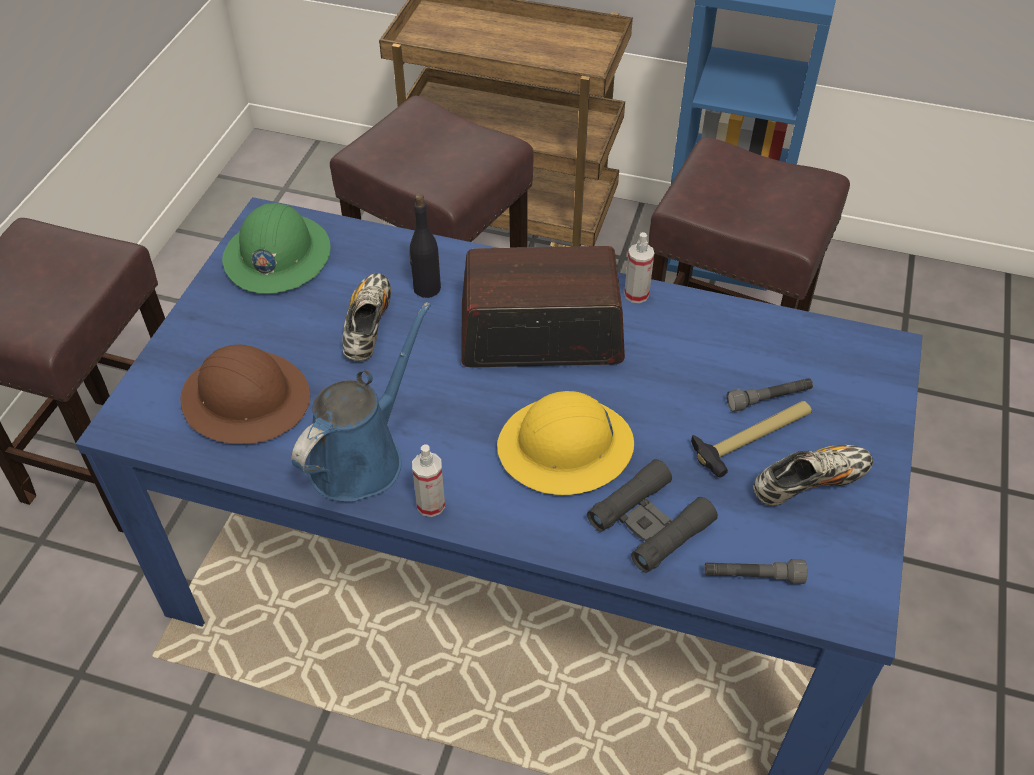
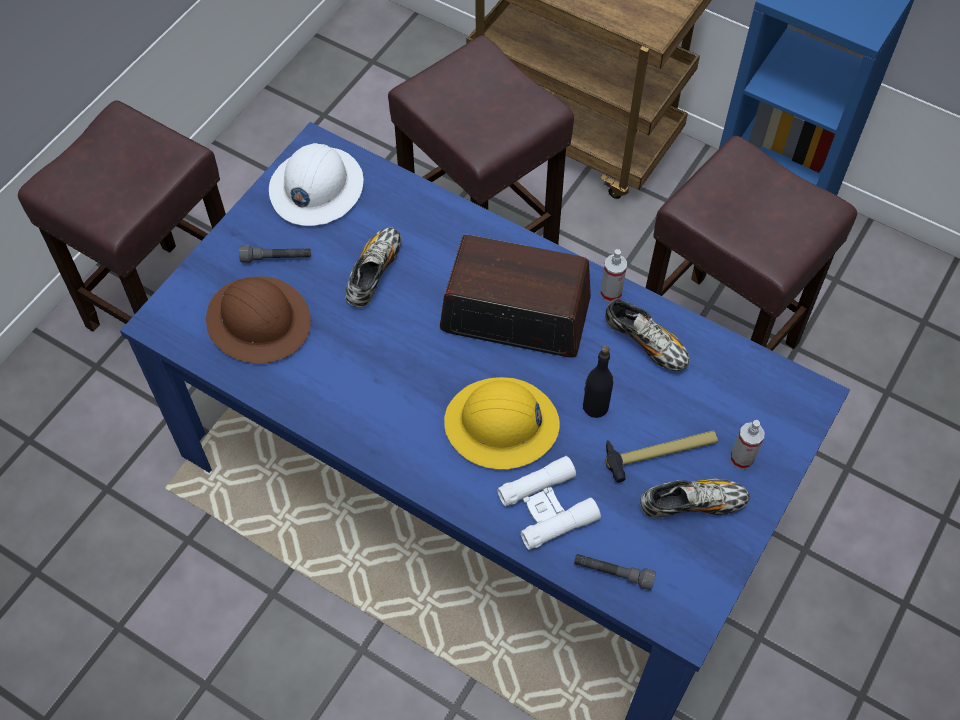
camera: 15 degrees right, 10 degrees up
green hard hat [222,203,330,294] -> white hard hat [269,143,364,226]
blue watering can [291,302,431,502] -> none
black bottle [409,194,441,298] -> black bottle moved to [583,346,613,418]
spray bottle [412,444,445,517] -> spray bottle moved to [730,420,765,469]
black binoculars [587,459,718,573] -> white binoculars [497,456,601,550]
grey flashlight [727,378,813,412] -> grey flashlight moved to [239,245,311,263]
none -> shoe [605,298,690,371]

